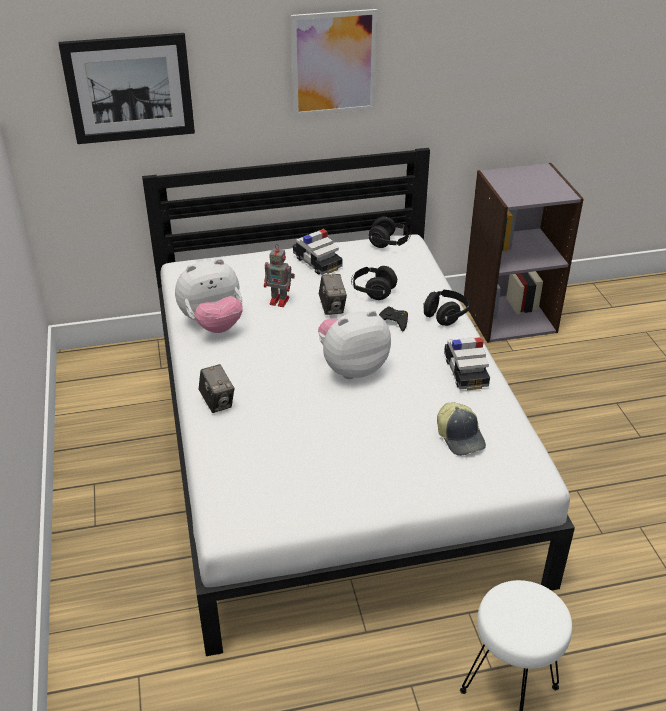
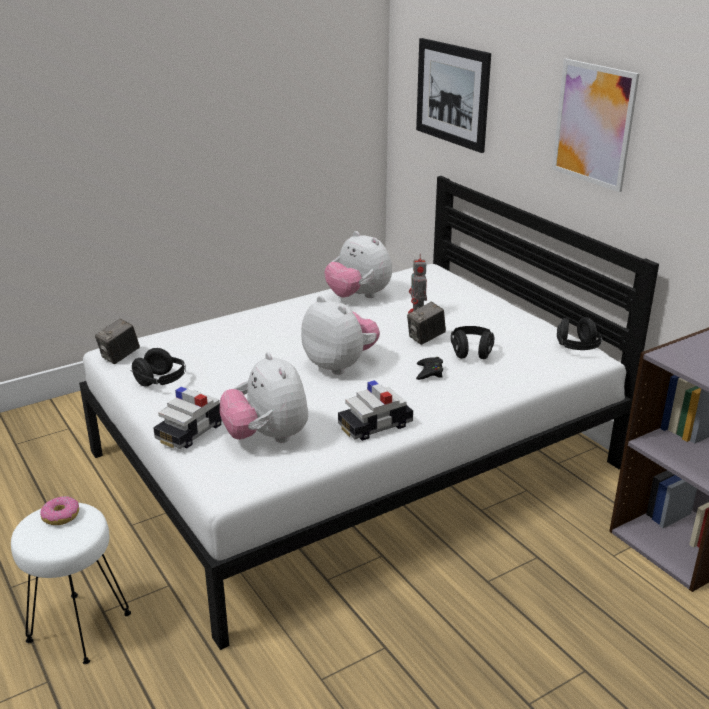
camera: 70 degrees right, 10 degrees down
camera [199,364,234,413] -> camera moved to [95,318,140,364]
toy car [293,229,343,275] -> toy car moved to [153,387,222,449]
black headphones [423,290,469,326] -> black headphones moved to [130,348,186,387]
cap [437,403,486,456] -> plush toy [219,352,308,443]
none -> donut [40,496,79,525]

